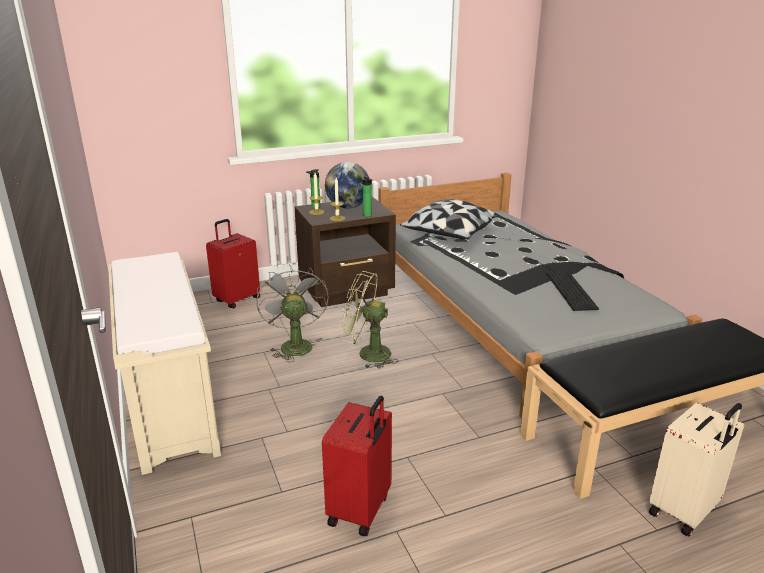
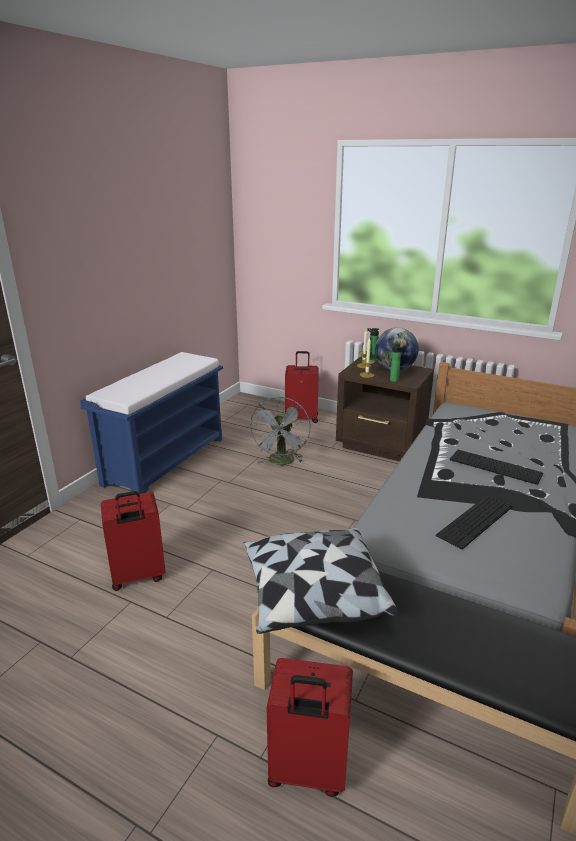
camera: 50 degrees right, 0 degrees up
beige bench [108,252,221,475] -> blue bench [80,352,223,494]
grey fan [256,264,329,362] -> grey fan turned 150 degrees clockwise [250,397,310,465]
green fan [340,271,397,369] -> none
pillow [400,199,499,239] -> pillow moved to [244,528,399,634]
beige suitcase [649,403,744,537] -> red suitcase [267,658,353,797]
none -> keyboard [450,450,543,485]

